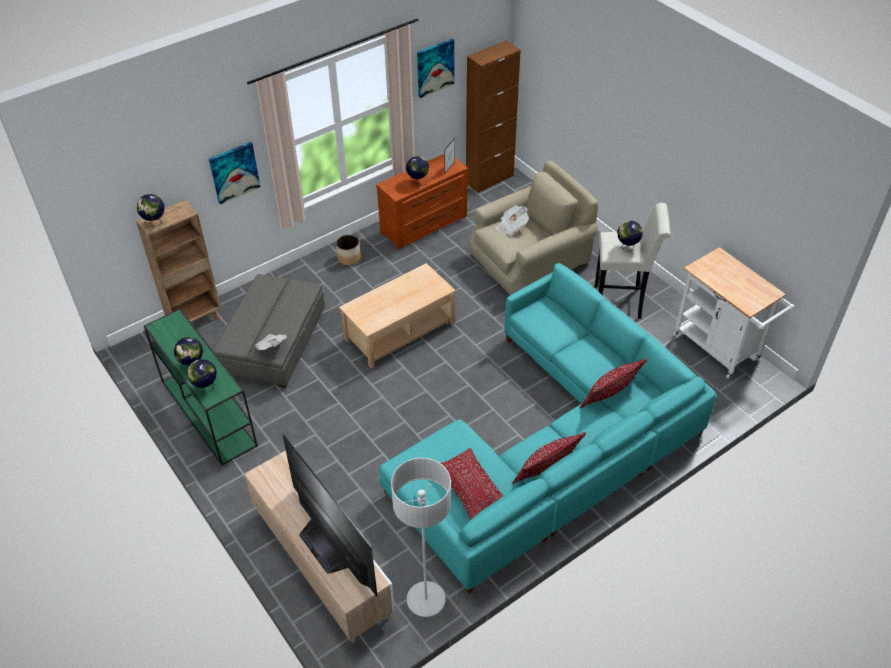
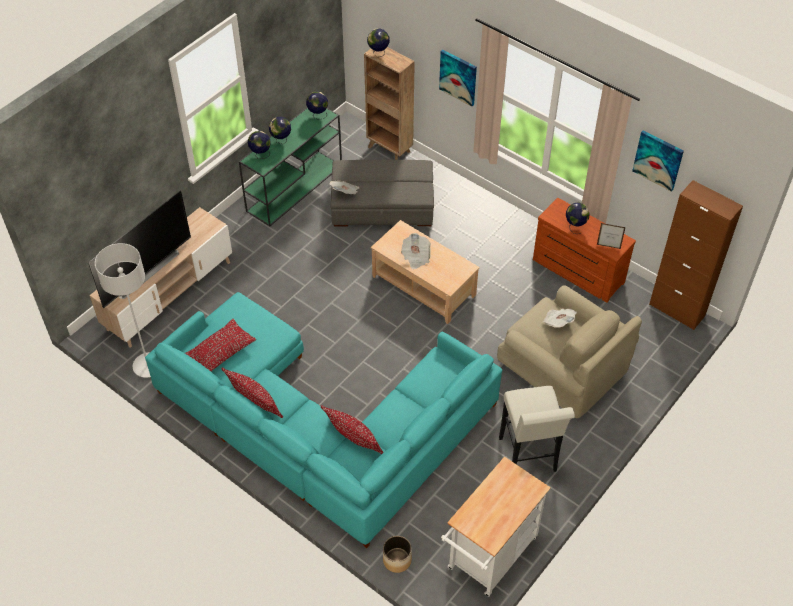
camera: 75 degrees right, 5 degrees up
planter [336,235,361,265] -> planter moved to [383,536,412,573]
globe [617,221,643,252] -> globe moved to [306,92,328,119]
none -> newspaper [401,233,431,269]

